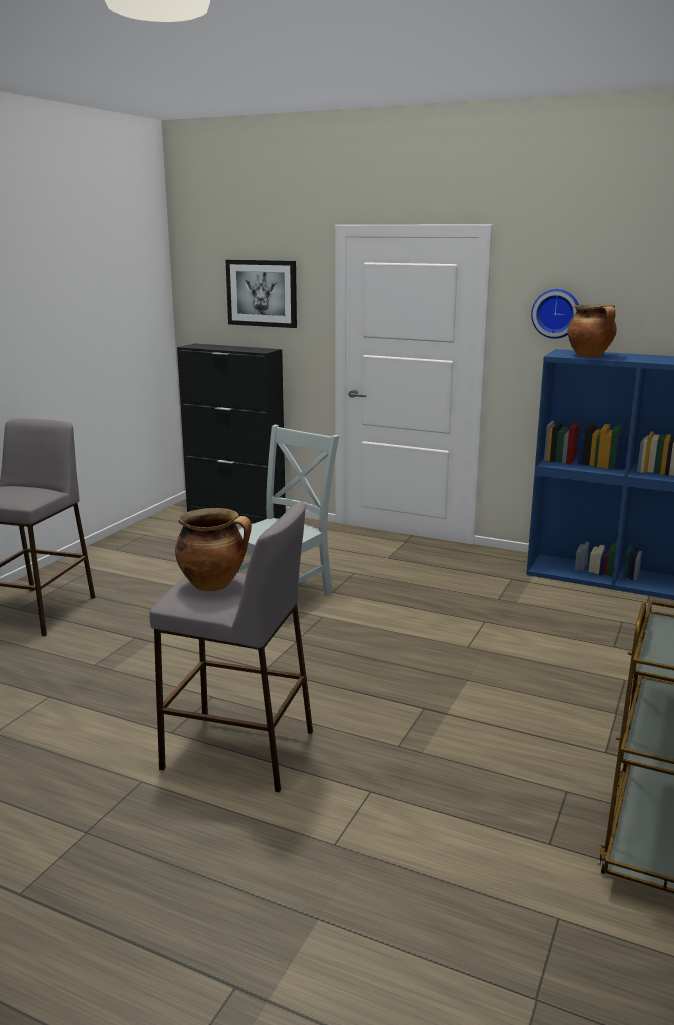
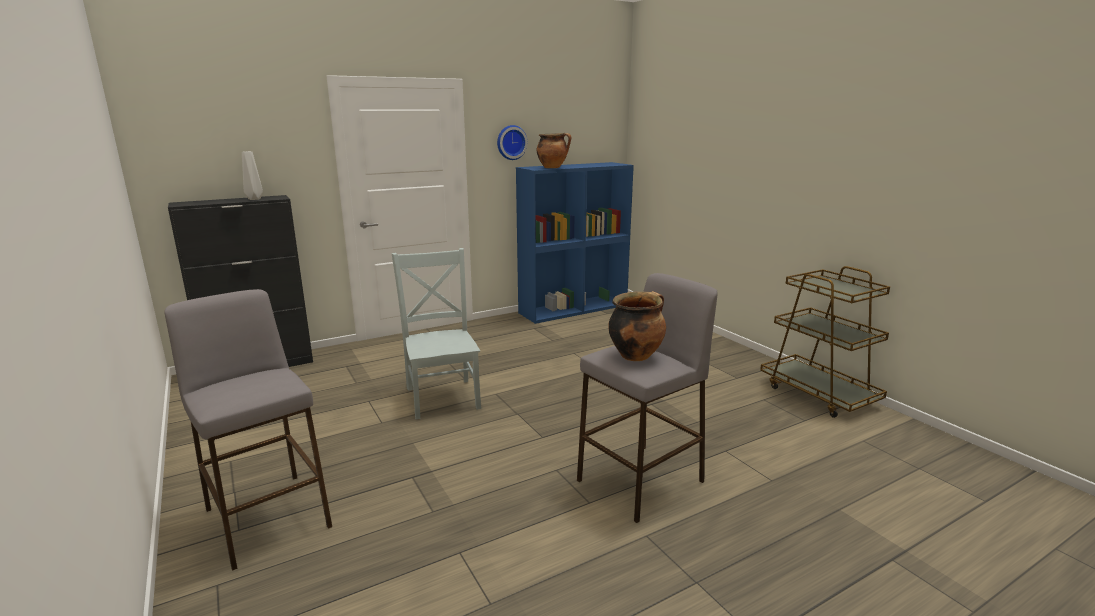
camera: 55 degrees left, 0 degrees up
picture [226,260,297,328] -> none
none -> grey vase [242,151,263,200]

